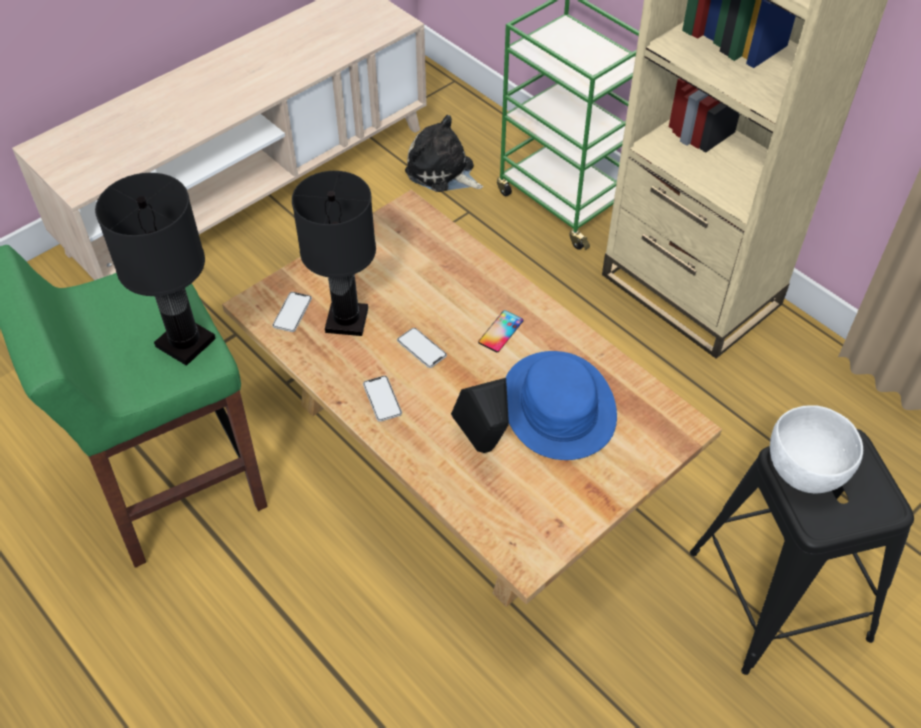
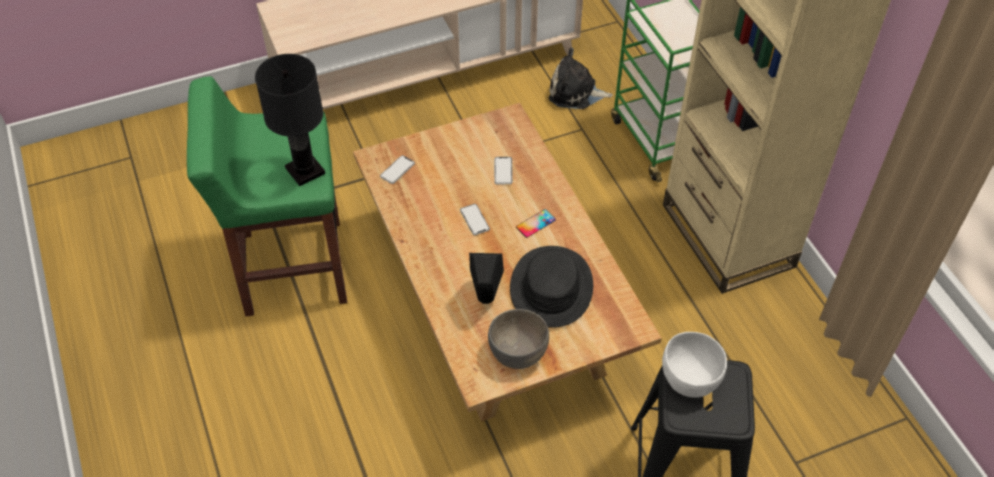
camera: 20 degrees right, 0 degrees up
black table lamp [292,171,376,336] -> none
phone [363,376,402,422] -> phone moved to [494,157,513,184]
plush toy [405,115,483,192] -> plush toy turned 45 degrees counterclockwise [549,48,613,109]
blue hat [506,351,617,460] -> black hat [510,246,593,328]
none -> grey bowl [488,309,549,369]

